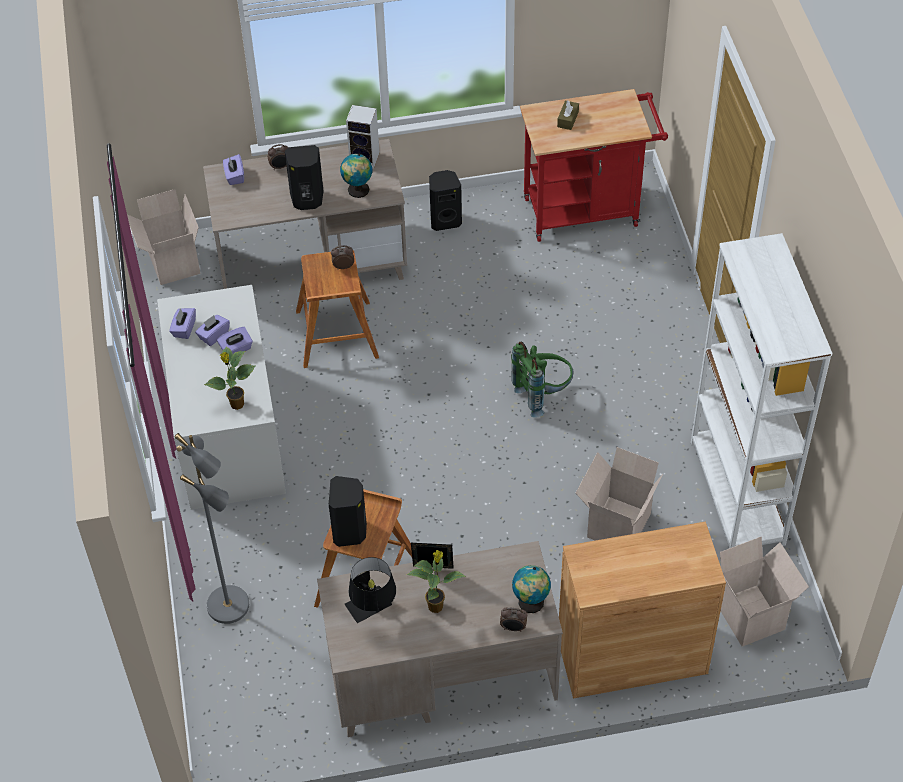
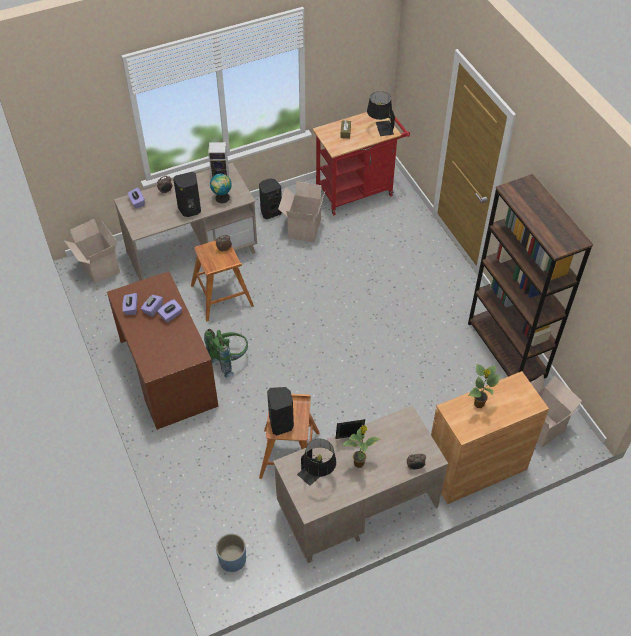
camera: 15 degrees left, 0 degrees up
white desk [157,285,286,510] -> brown desk [107,271,218,430]
grey floor lamp [174,433,249,624] -> none
potted plant [204,346,256,410] -> potted plant moved to [468,364,500,408]
green backpack [511,341,573,418] -> green backpack moved to [204,329,248,378]
globe [512,565,551,613] -> none
cardboard box [576,447,663,540] -> cardboard box moved to [278,181,325,242]
white bookcase [691,233,832,548] -> brown bookcase [468,174,593,382]
none -> blue planter [216,533,246,572]
none -> black table lamp [367,91,395,136]

